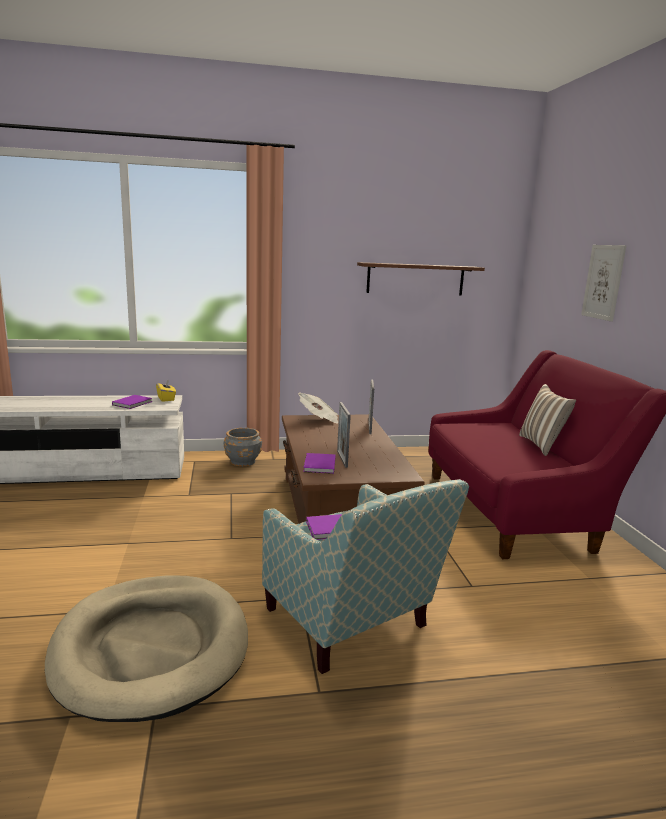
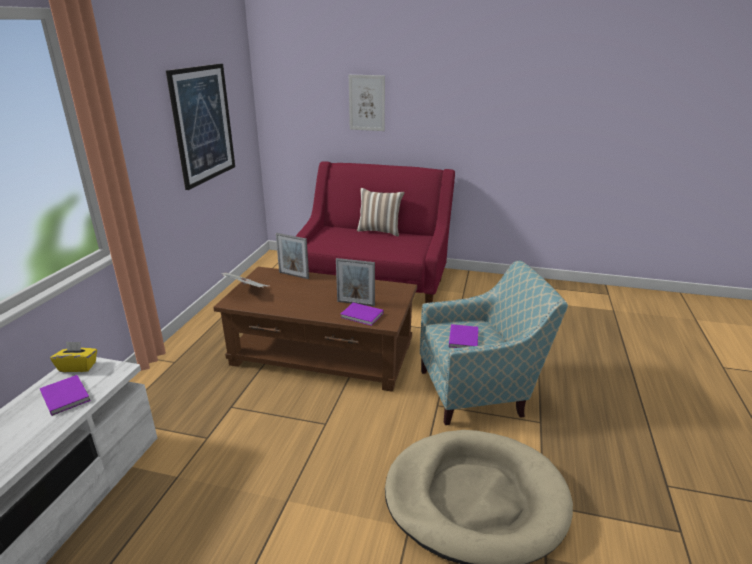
camera: 65 degrees left, 10 degrees up
grey planter [223,428,262,466] -> none
brown shelf [357,262,485,296] -> picture [166,64,235,190]

